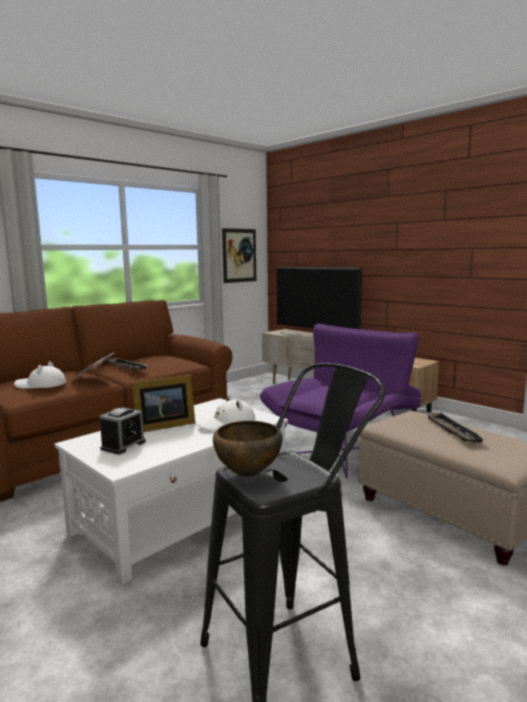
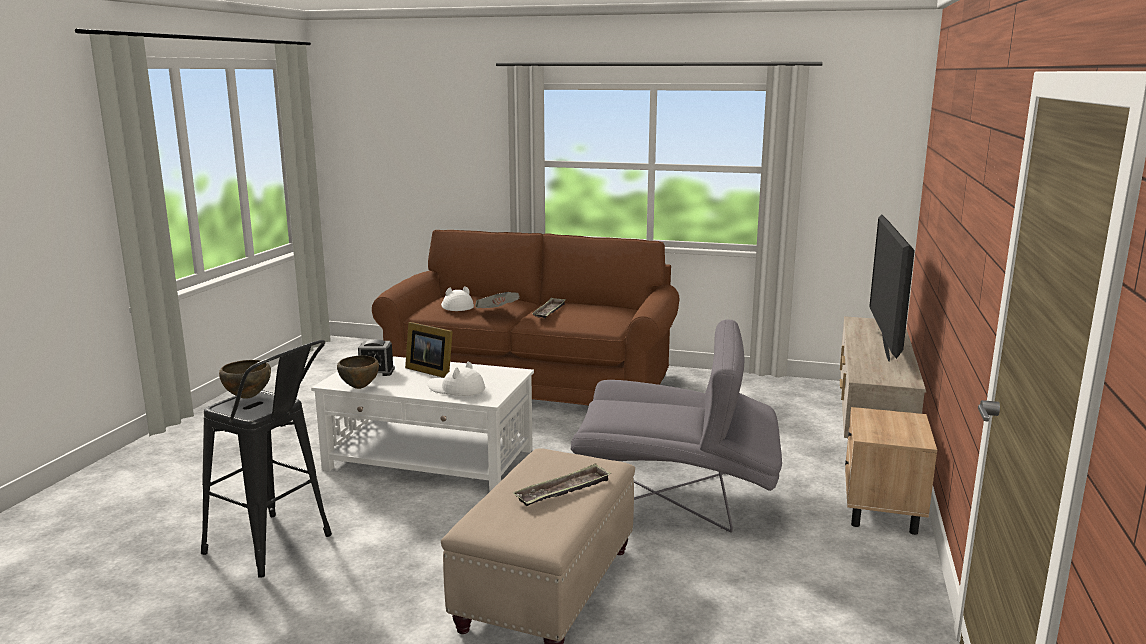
camera: 60 degrees right, 5 degrees up
picture [222,228,256,283] -> none
purple armchair [260,324,421,478] -> grey armchair [571,319,782,533]
none -> brown bowl [337,355,379,389]

